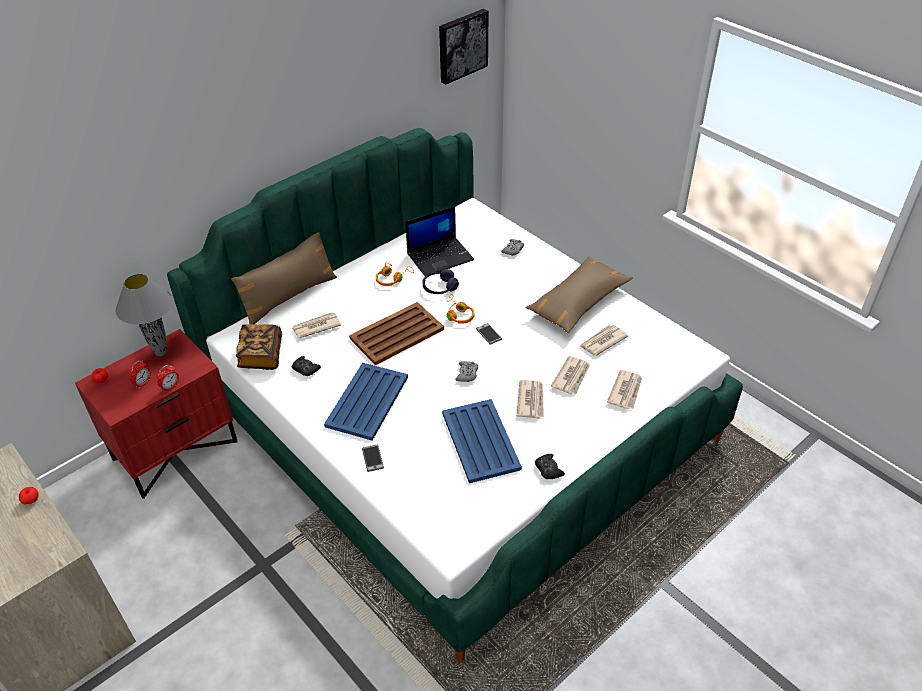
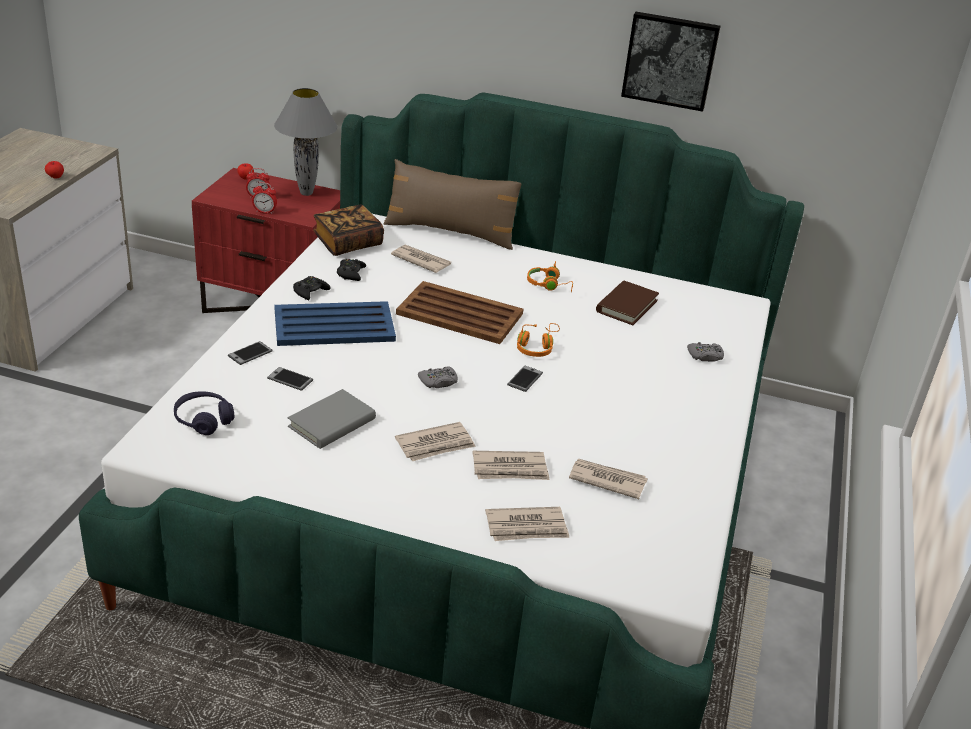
camera: 55 degrees right, 10 degrees down
laptop [405,206,474,276] -> brown book [596,281,659,325]
purple headphones [423,269,459,294] -> purple headphones moved to [174,391,234,435]
picture [439,9,488,85] -> picture moved to [621,12,721,112]
blue tray [442,399,522,483] -> grey book [288,389,376,449]
brown pillow [526,256,633,333] -> none
black game controller [535,454,565,479] -> black game controller moved to [293,276,331,300]
none -> phone [267,367,313,391]

